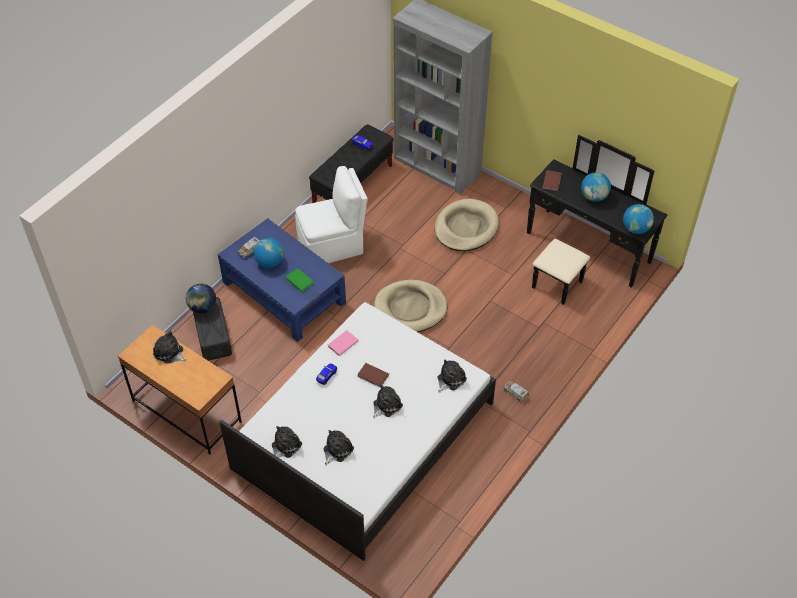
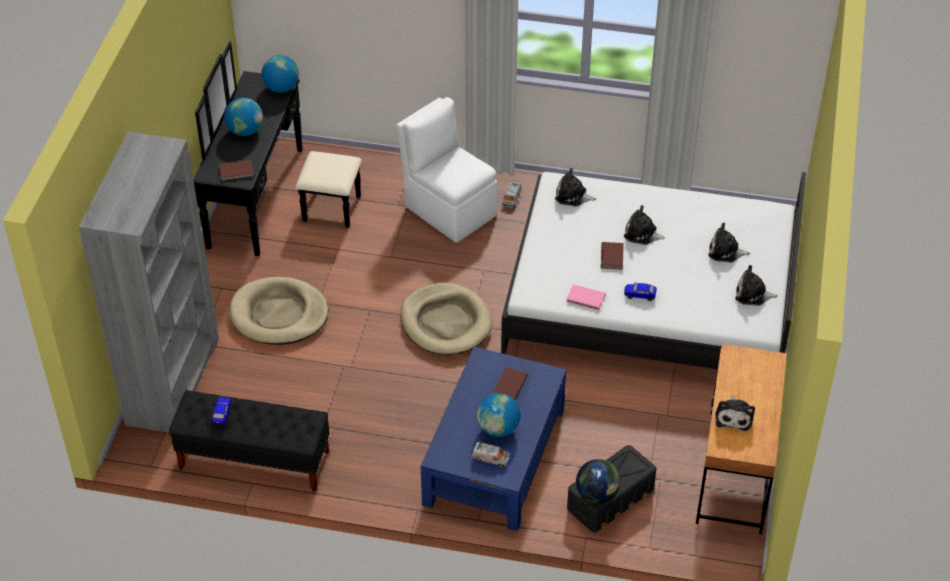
camera: 115 degrees left, 5 degrees down
green book [285,268,314,292] -> brown book [494,367,528,400]
white chair [295,166,368,263] -> white chair moved to [396,97,498,242]

